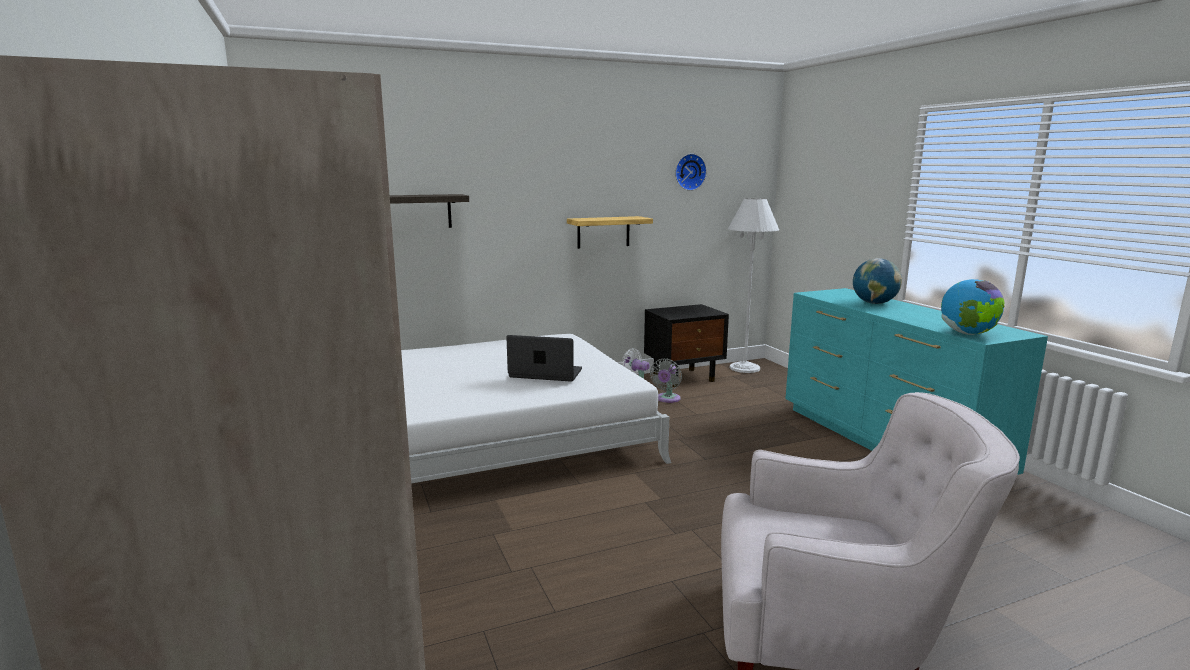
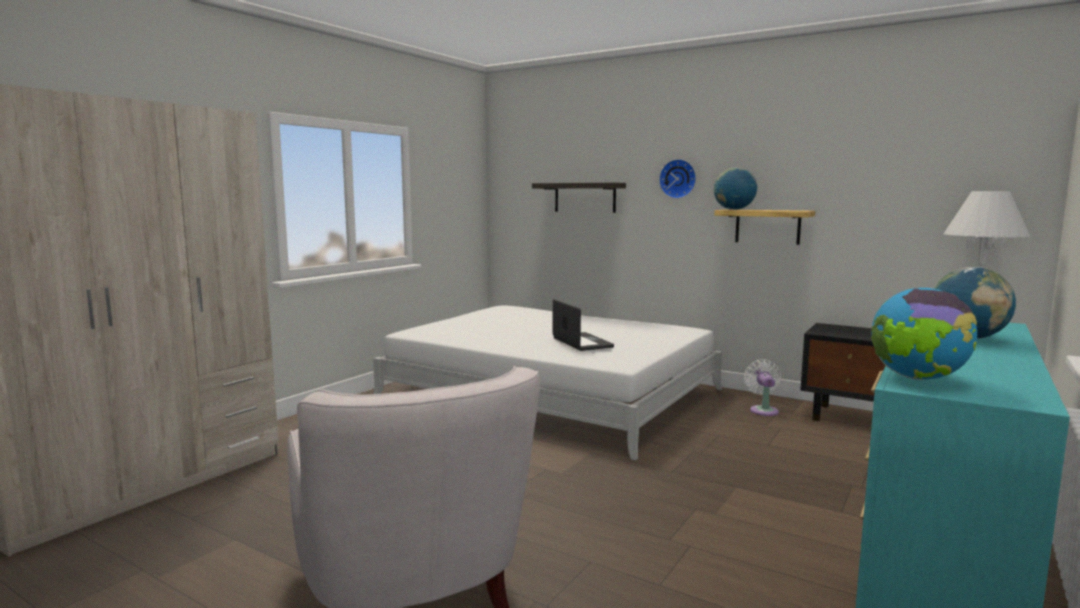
camera: 55 degrees right, 5 degrees down
grey fan [650,359,682,403] -> none
wall clock [675,154,707,191] -> wall clock moved to [659,159,696,199]
none -> globe [714,167,757,210]

